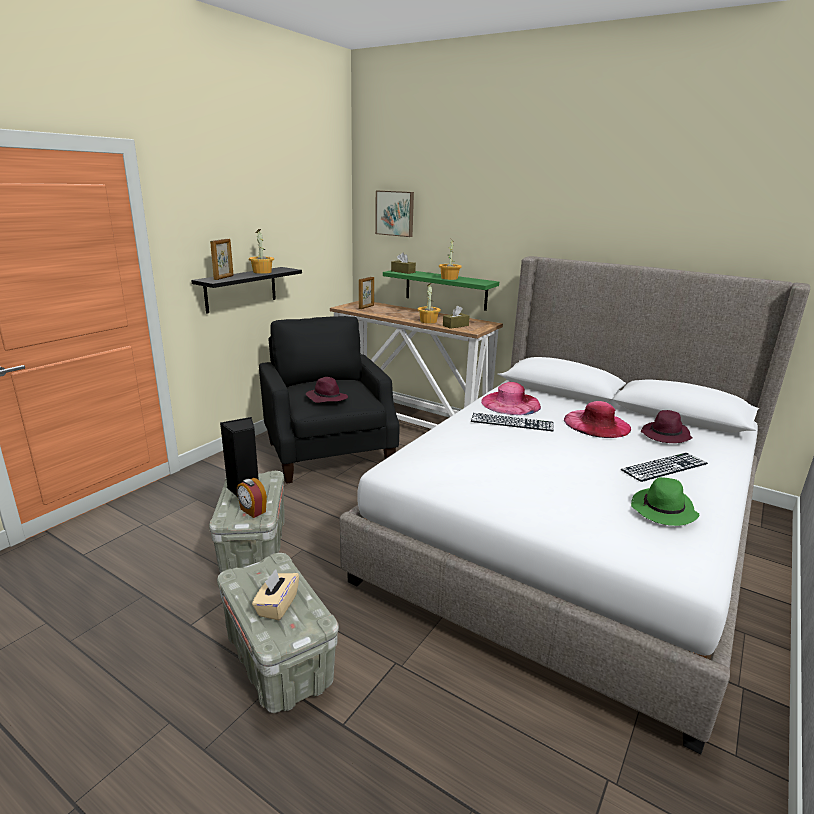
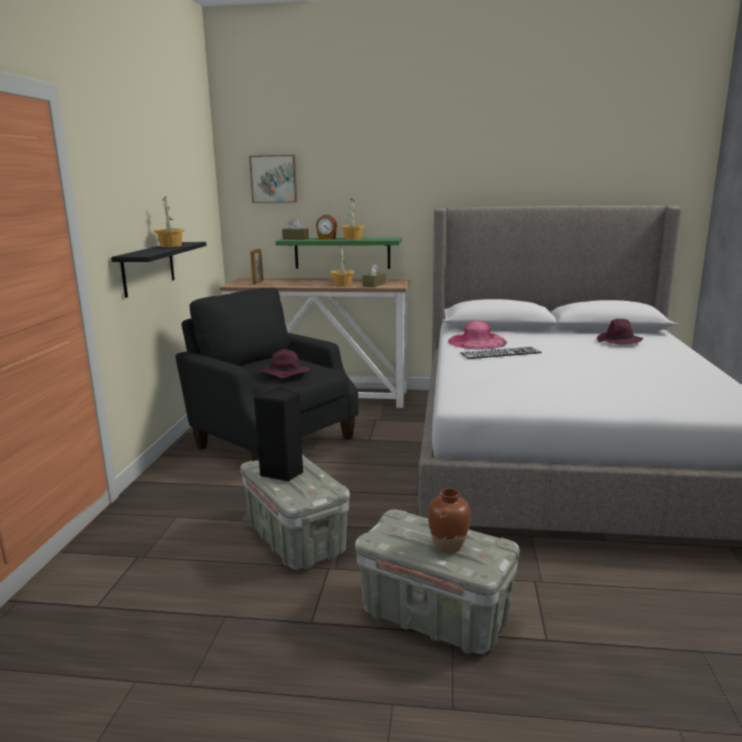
camera: 25 degrees left, 5 degrees down
picture frame [210,239,234,280] -> none
alarm clock [237,478,267,518] -> alarm clock moved to [316,214,338,240]
beige tissue box [252,569,299,620] -> brown vase [428,488,471,553]
pink hat [564,401,631,438] -> none
keyboard [621,453,708,482] -> none
green hat [631,477,699,526] -> none

